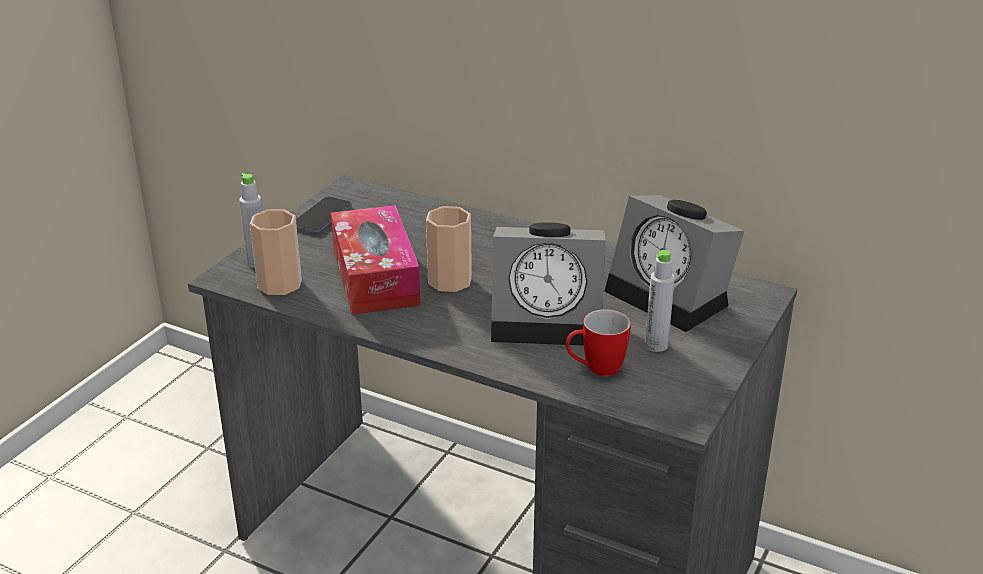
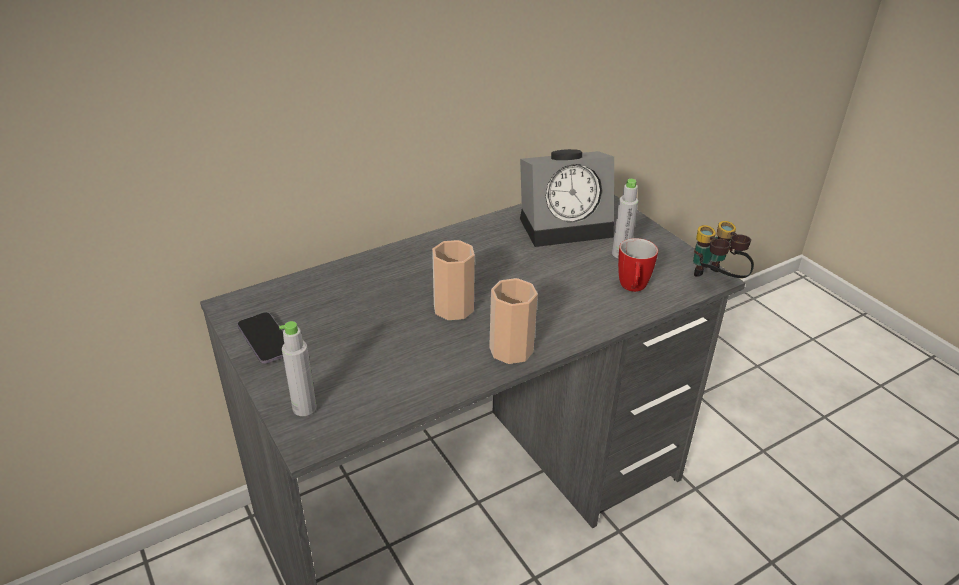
camera: 60 degrees left, 5 degrees up
cup [250,209,302,295] -> cup moved to [489,278,538,364]
tissue box [331,205,421,315] -> none
alarm clock [491,222,606,346] -> none
none -> binoculars [693,221,754,278]

